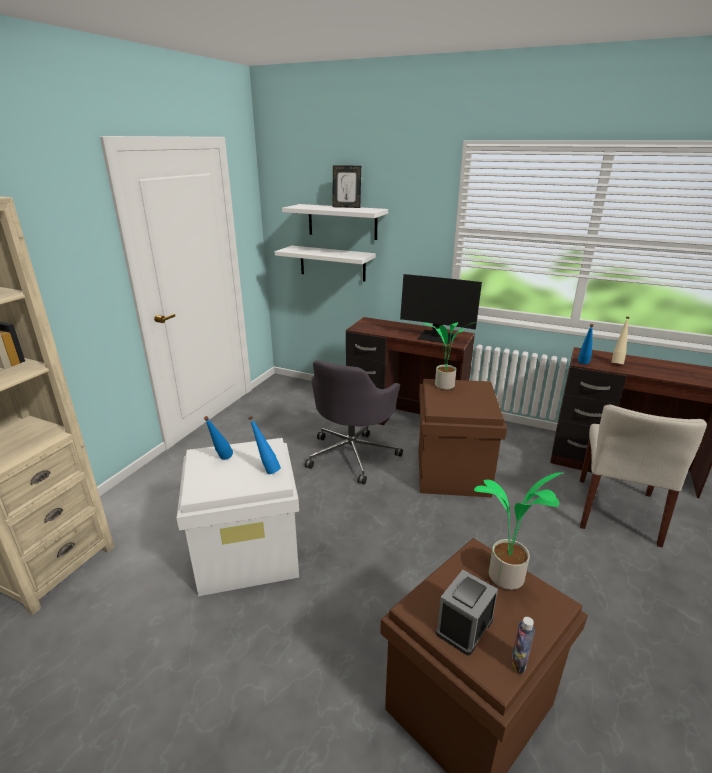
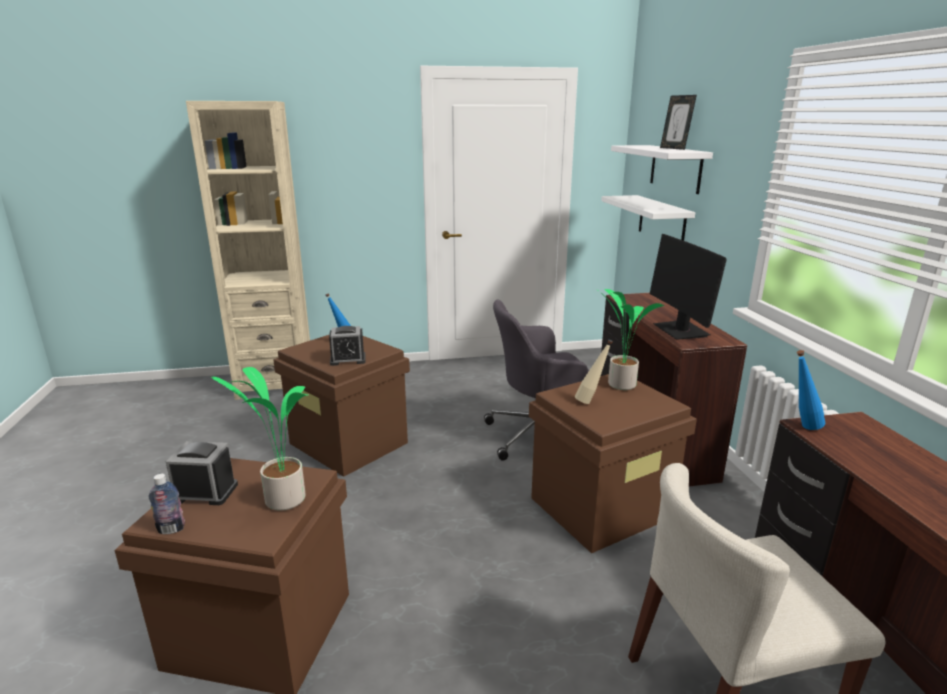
camera: 55 degrees right, 5 degrees down
white storage box [177,438,299,596] -> brown storage box [273,335,410,477]
blue bottle [248,416,281,474] -> alarm clock [329,326,366,366]
beige bottle [611,317,630,364] -> beige bottle moved to [575,340,613,404]

